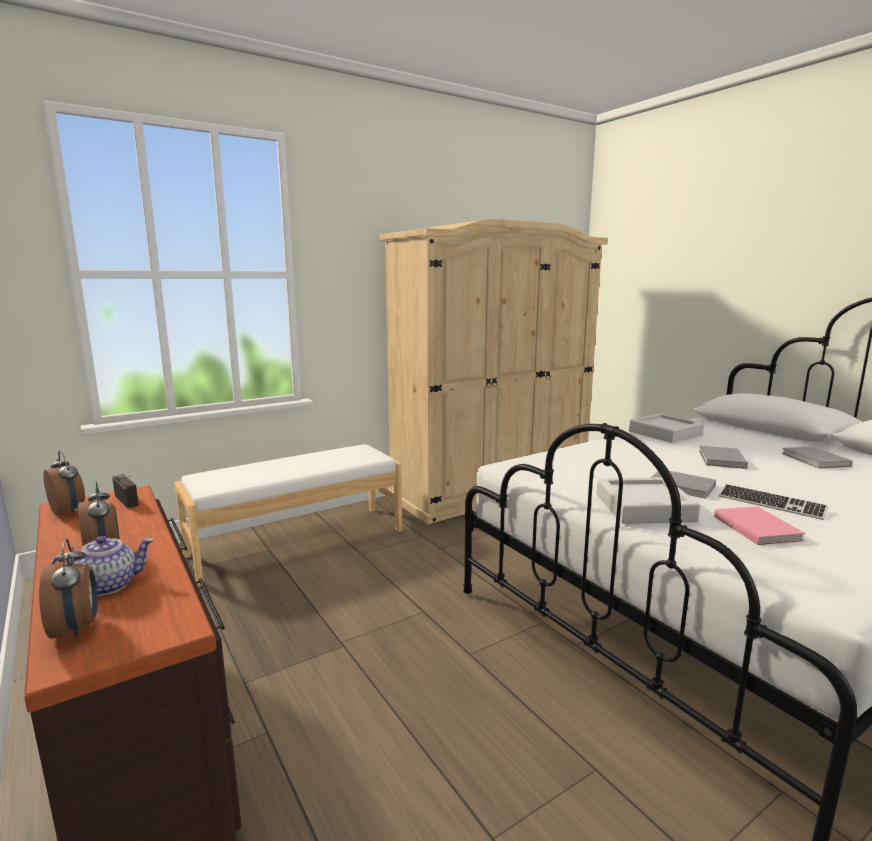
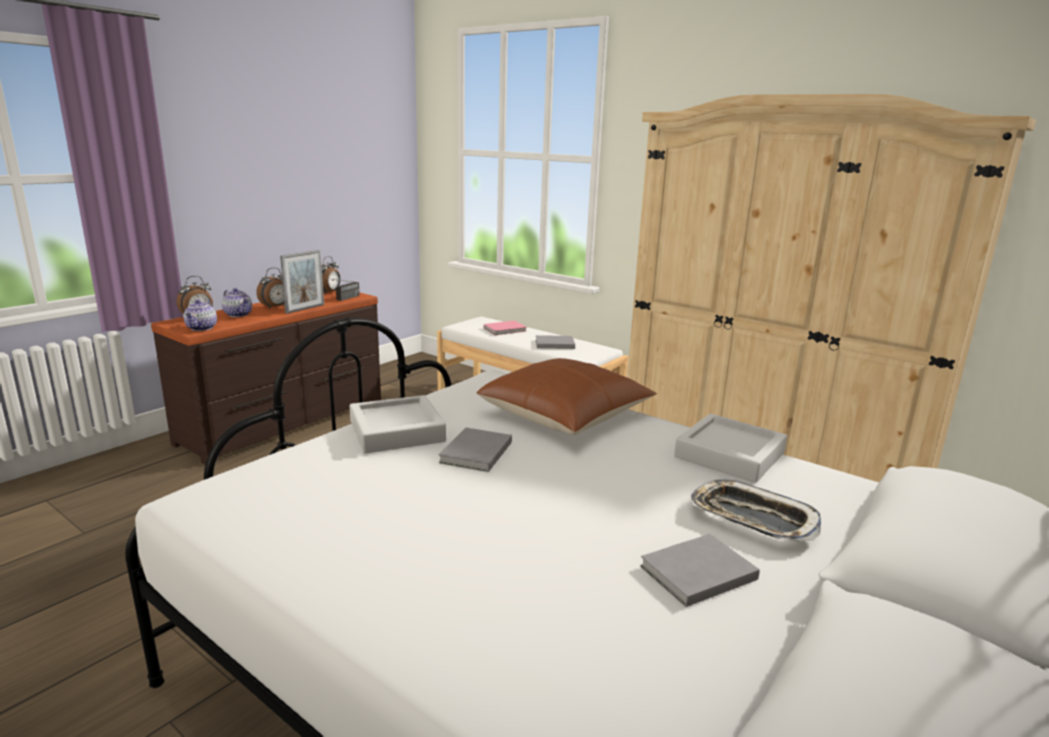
camera: 70 degrees right, 5 degrees up
grey book [699,446,748,469] -> grey book moved to [536,335,575,349]
pink book [714,506,806,545] -> pink book moved to [484,321,527,335]
keyboard [719,484,828,520] -> none
none -> teapot [183,299,217,331]
none -> picture frame [280,250,324,314]
none -> brown pillow [477,358,657,435]
none -> tray [690,479,821,542]

